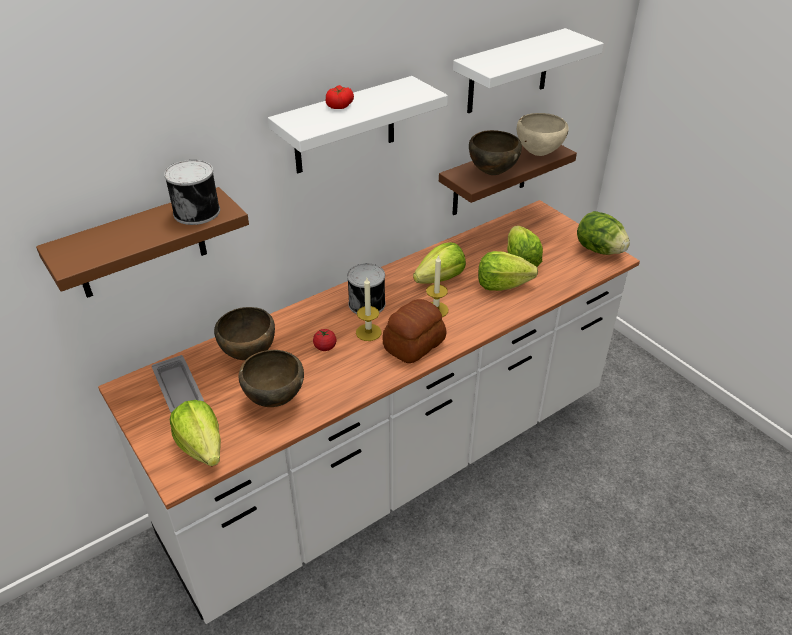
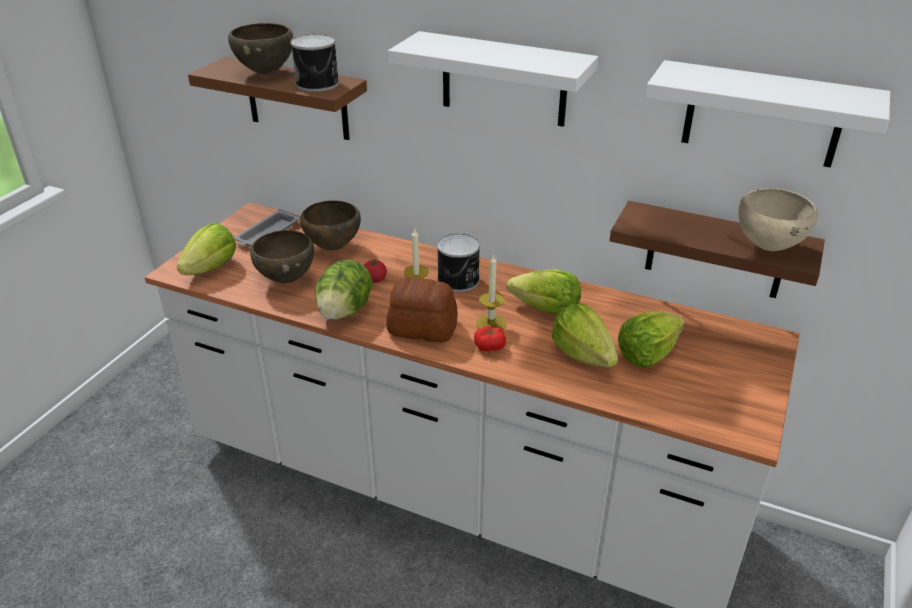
camera: 60 degrees right, 5 degrees down
tomato [325,85,354,109] -> tomato moved to [474,326,506,351]
brown bowl [469,130,522,175] -> brown bowl moved to [228,23,293,75]
lettuce [577,211,630,255] -> lettuce moved to [315,260,373,320]

